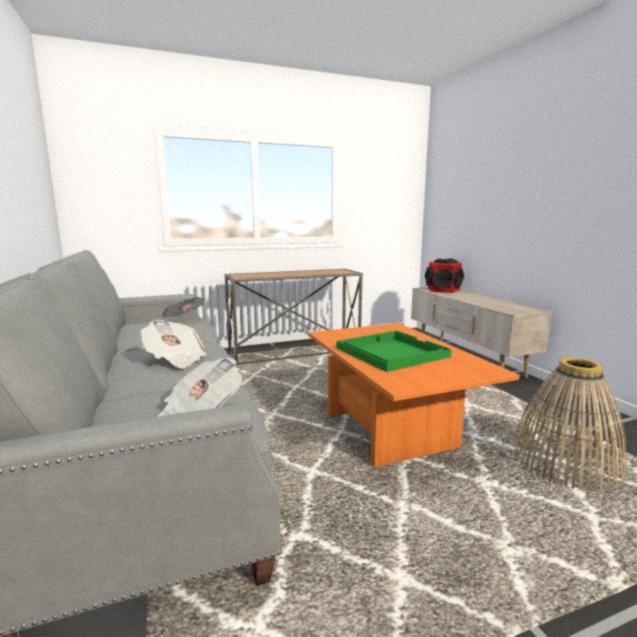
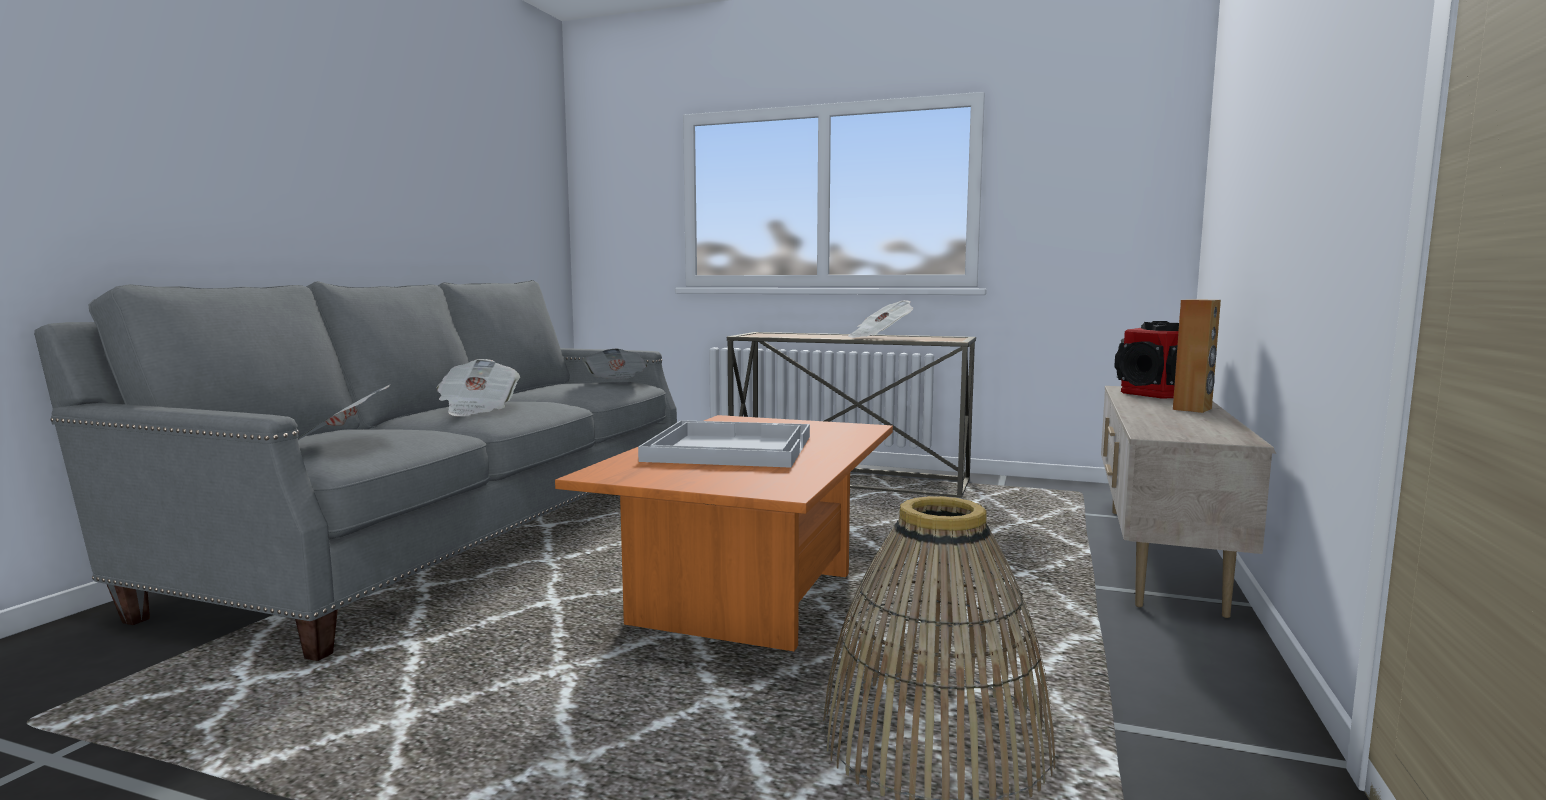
camera: 40 degrees right, 5 degrees down
green tray [337,331,452,372] -> white tray [638,420,810,468]
none -> newspaper [848,300,913,338]
none -> brown speaker [1173,299,1221,413]

